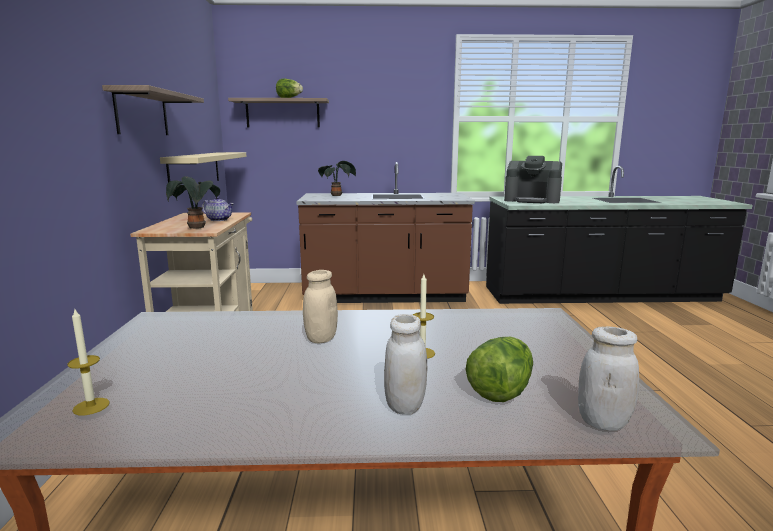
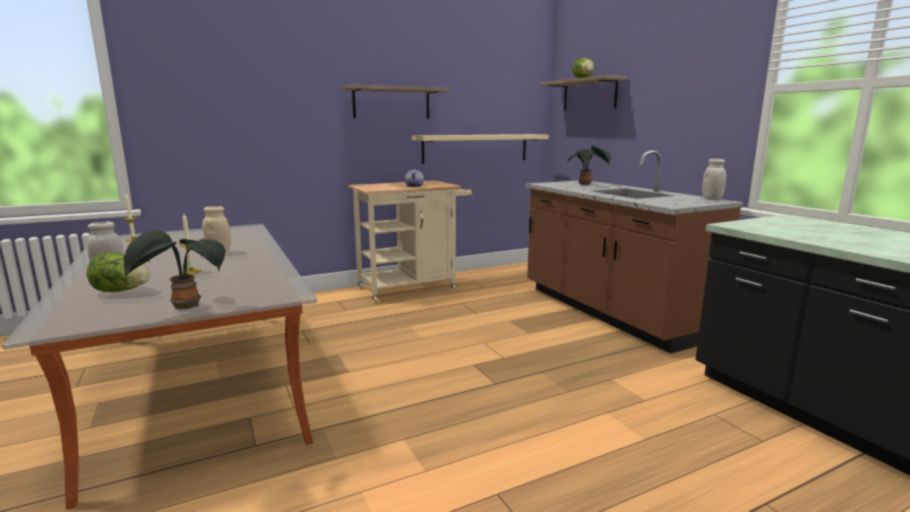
camera: 65 degrees right, 0 degrees up
potted plant [166,176,220,229] -> potted plant moved to [124,230,225,309]
coffee machine [504,156,562,203] -> none
white jar [578,326,639,431] -> white jar moved to [702,159,726,200]

